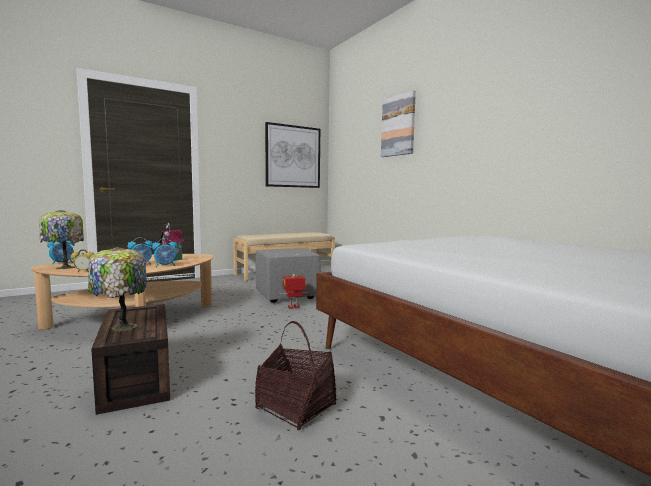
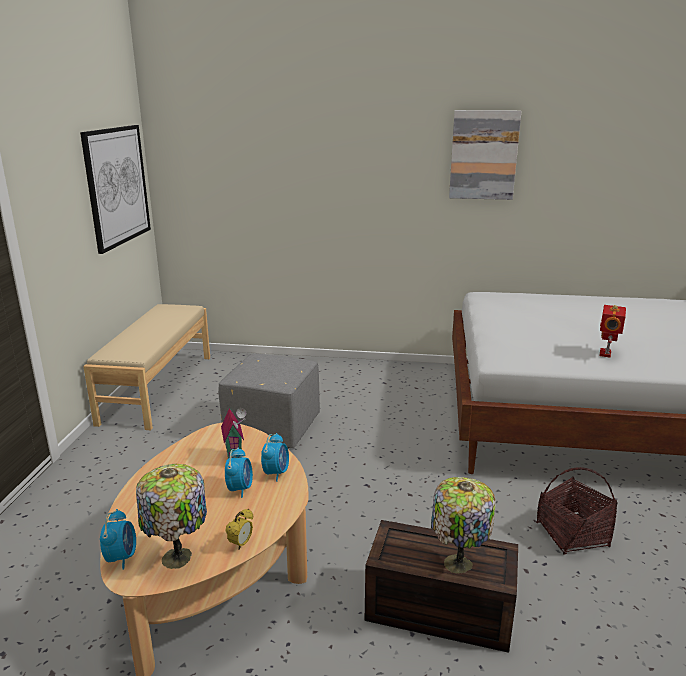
camera: 50 degrees left, 15 degrees up
toy robot [278,274,310,309] -> toy robot moved to [599,305,626,358]
picture [381,90,416,157] -> picture moved to [449,110,521,200]

